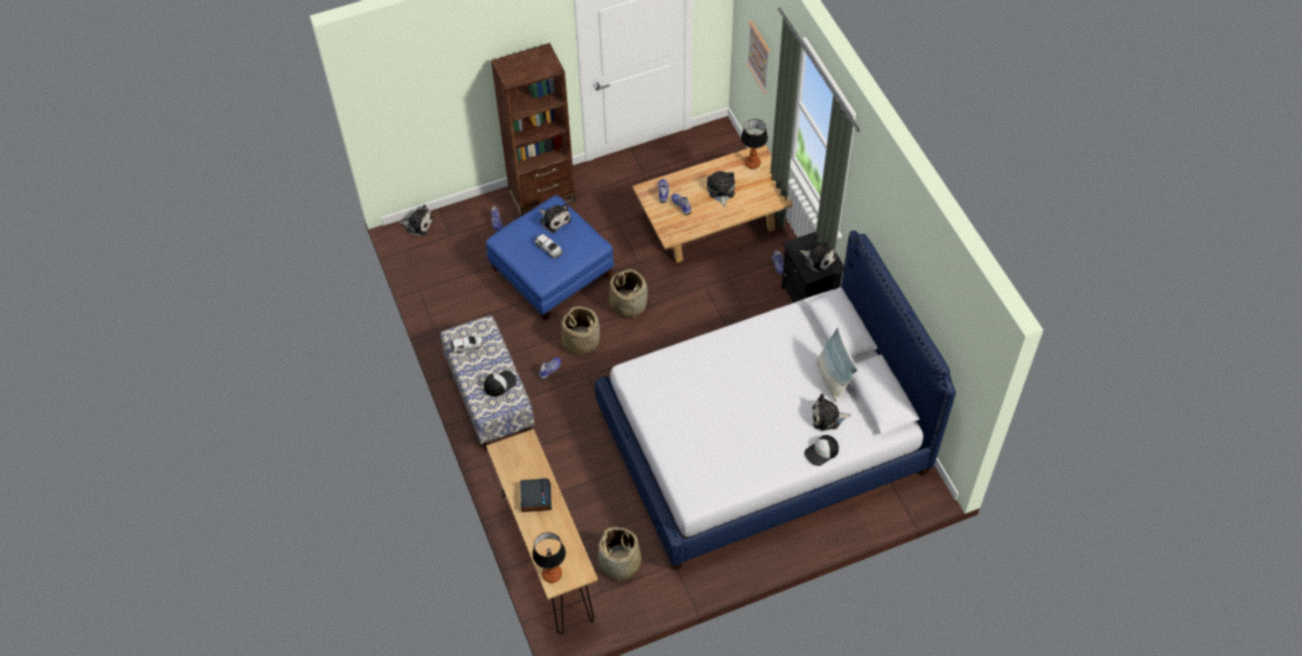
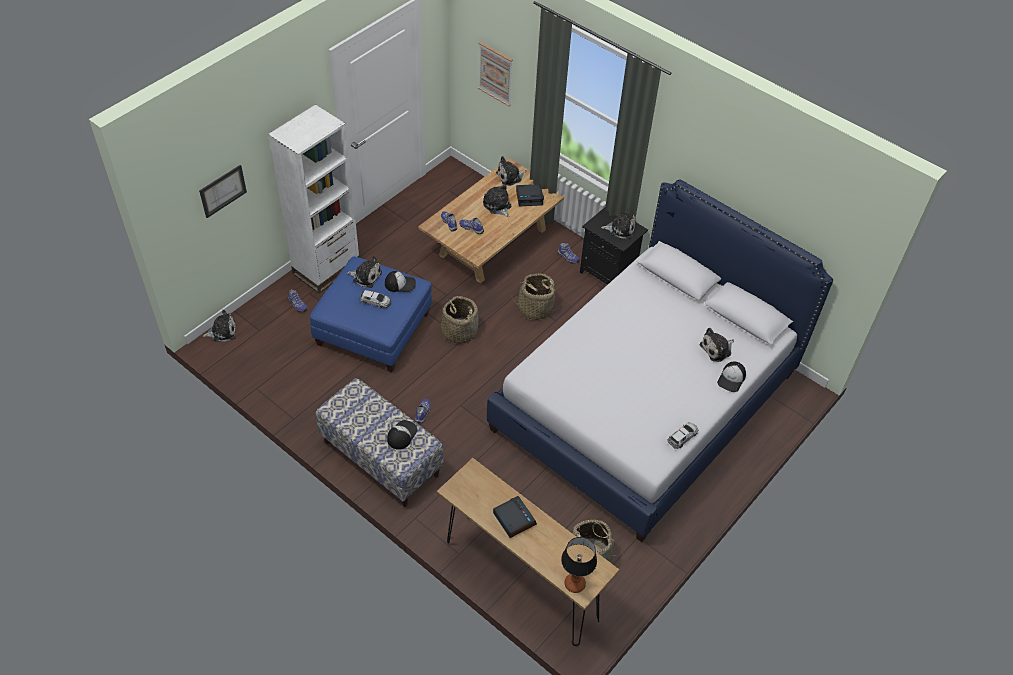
camera: 30 degrees left, 5 degrees down
toy car [450,335,483,354] -> toy car moved to [667,422,698,449]
brown bookcase [491,43,576,216] -> white bookcase [268,104,360,294]
basket [560,306,600,355] -> basket moved to [511,273,557,320]
table lamp [741,119,768,169] -> plush toy [496,156,527,186]
pillow [816,327,858,402] -> none
none -> picture [199,165,247,218]
none -> cap [385,271,416,292]
none -> alarm clock [516,184,544,206]

